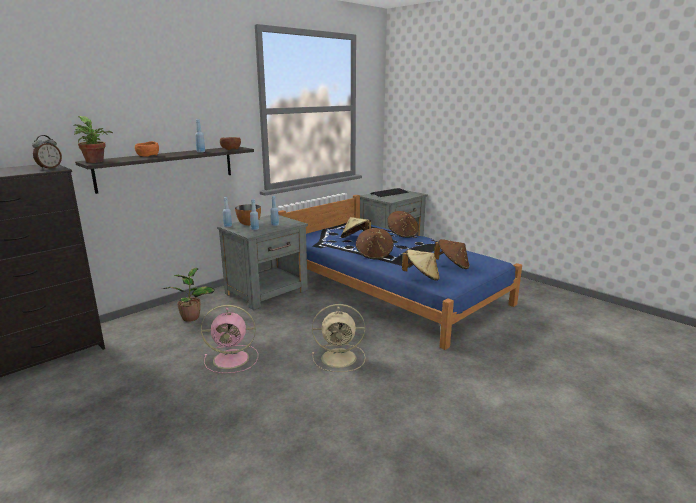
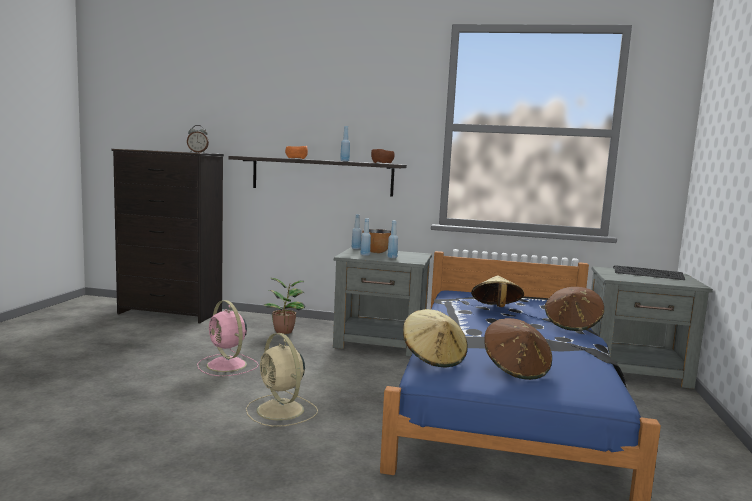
camera: 55 degrees right, 10 degrees down
potted plant [73,116,113,163] -> none
brown hat [356,228,394,260] -> none

